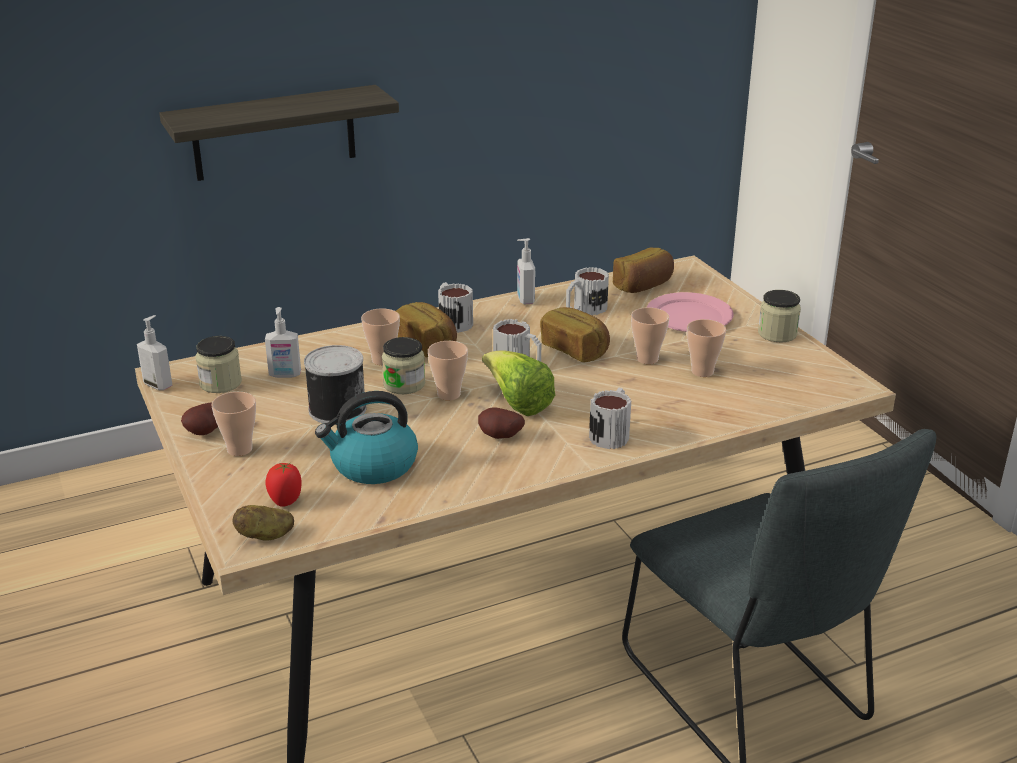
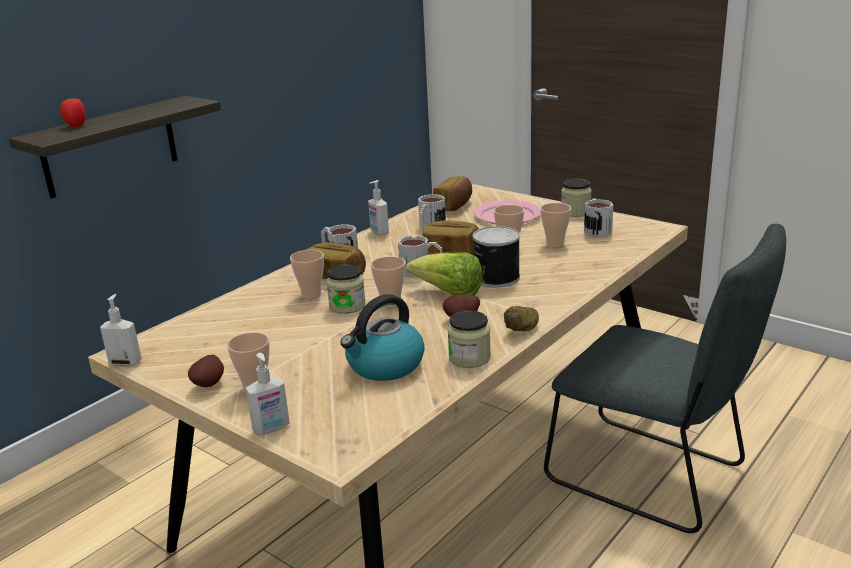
camera: 25 degrees left, 5 degrees down
jar [195,336,242,393] -> jar moved to [448,310,491,368]
potato [233,505,294,541] -> potato moved to [504,306,539,331]
soap dispenser [265,307,301,378] -> soap dispenser moved to [246,353,290,434]
tomato [265,462,301,507] -> tomato moved to [60,97,86,127]
can [304,345,366,425] -> can moved to [473,226,520,288]
mug [589,388,631,449] -> mug moved to [584,198,613,238]

